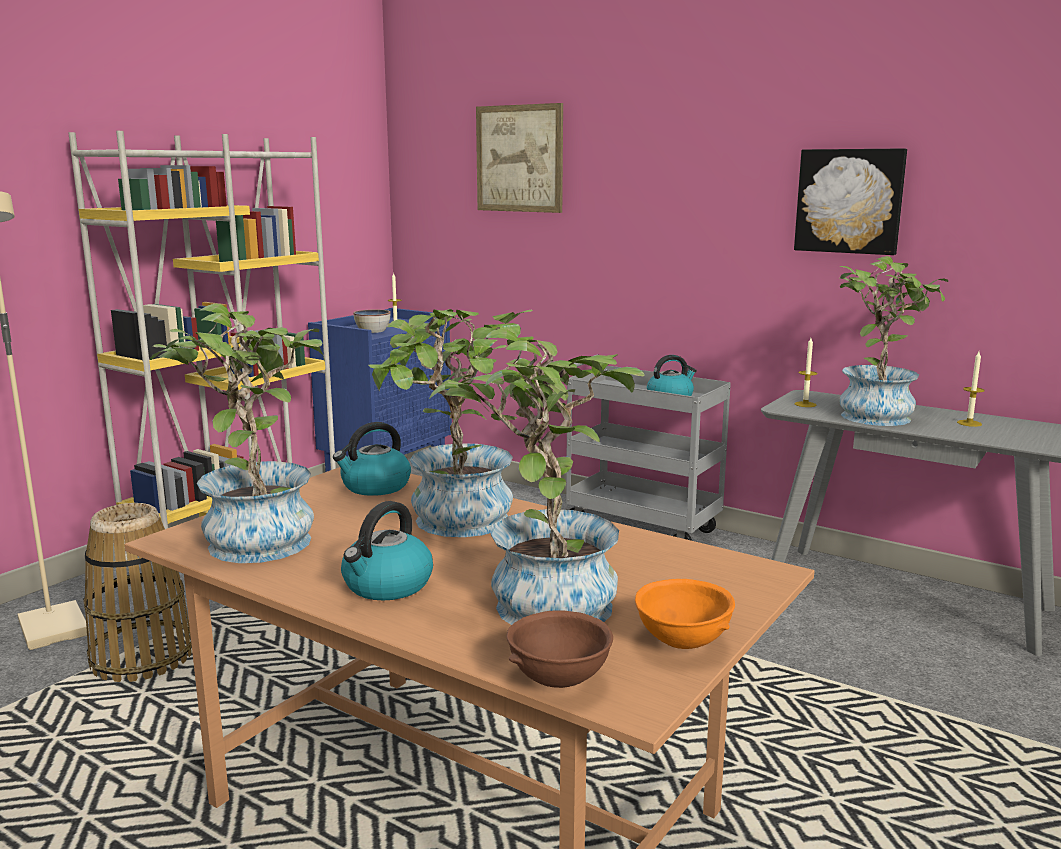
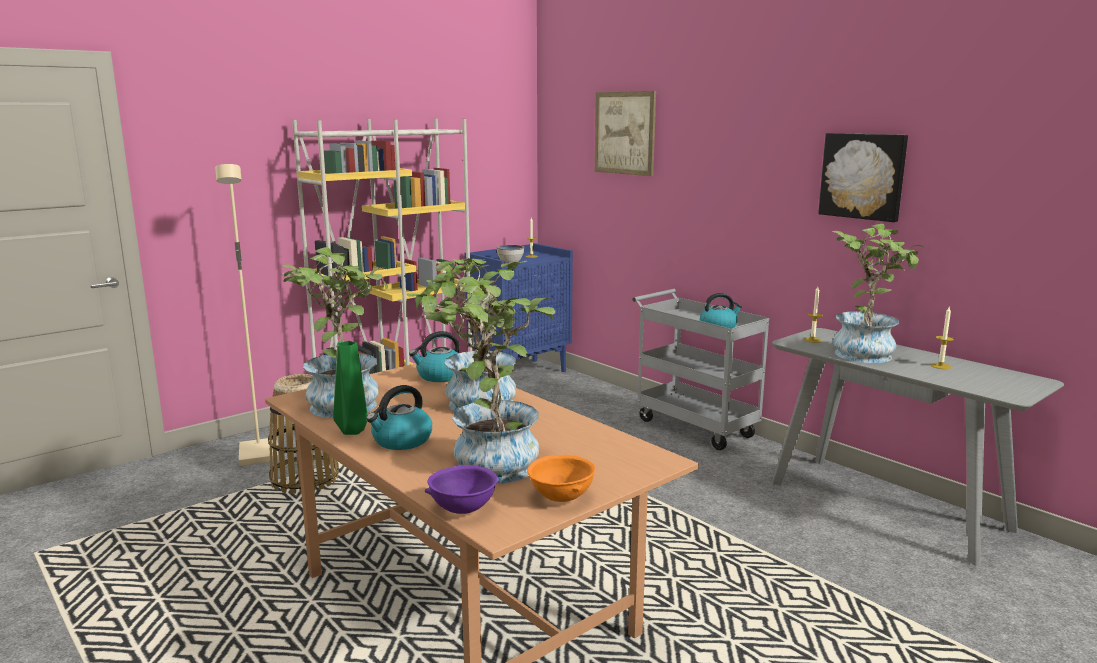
camera: 15 degrees right, 0 degrees up
brown bowl [506,610,613,688] -> purple bowl [425,465,499,514]
none -> green vase [333,341,368,435]

